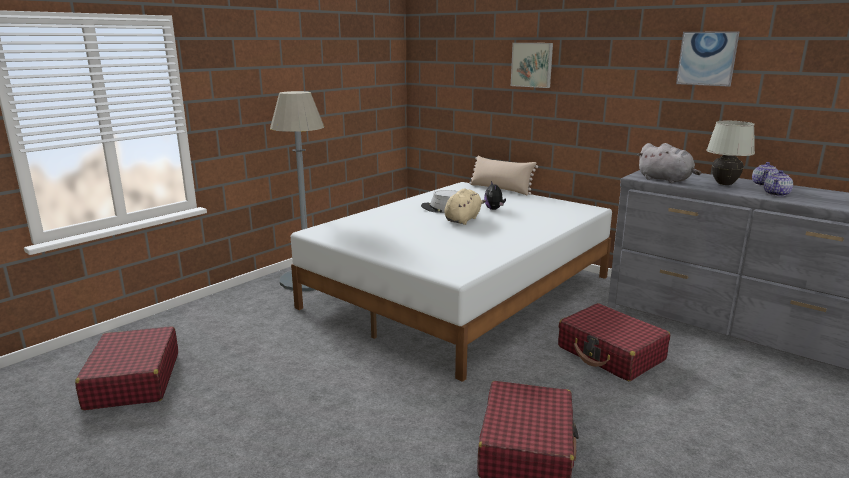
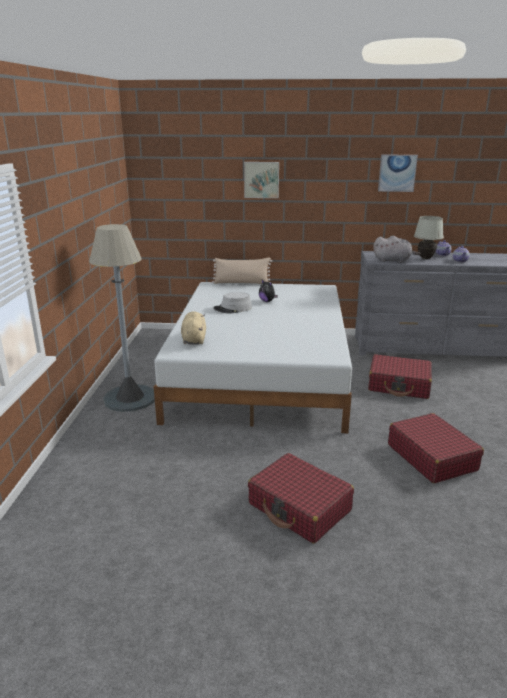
camera: 35 degrees left, 5 degrees up
red suitcase [75,326,178,410] -> red suitcase moved to [248,453,354,543]
beige plush toy [444,188,486,225] -> beige plush toy moved to [181,311,206,344]

